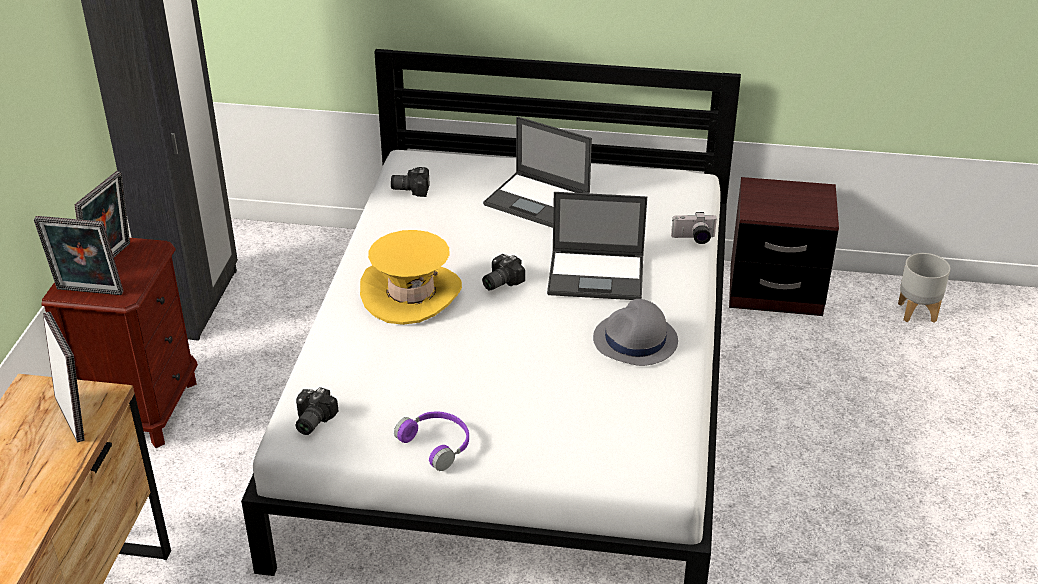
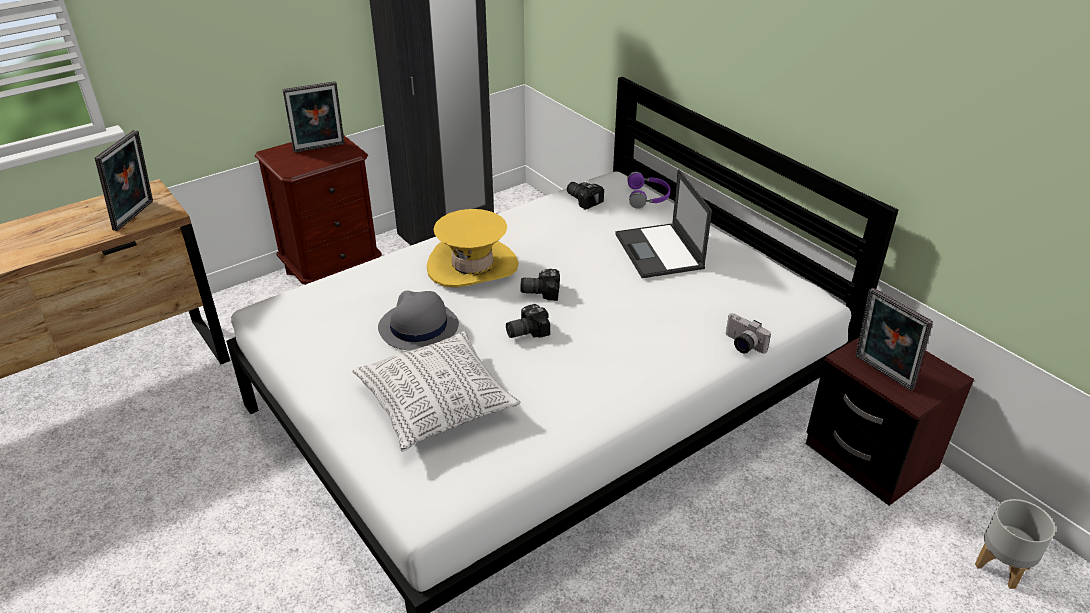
camera: 45 degrees right, 0 degrees up
picture frame [34,216,123,295] -> picture frame moved to [856,288,933,391]
camera [296,387,338,435] -> camera moved to [506,304,550,338]
purple headphones [394,412,469,471] -> purple headphones moved to [627,172,671,209]
laptop [547,192,647,300] -> none
grey hat [593,299,678,366] -> grey hat moved to [378,291,459,351]
none -> pillow [352,331,520,452]

